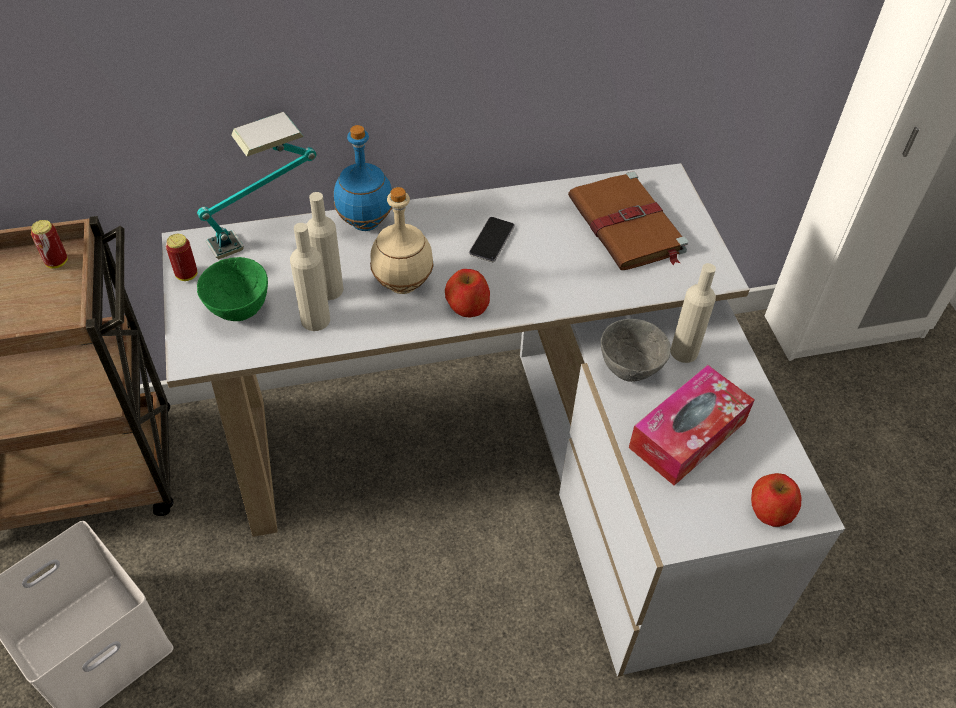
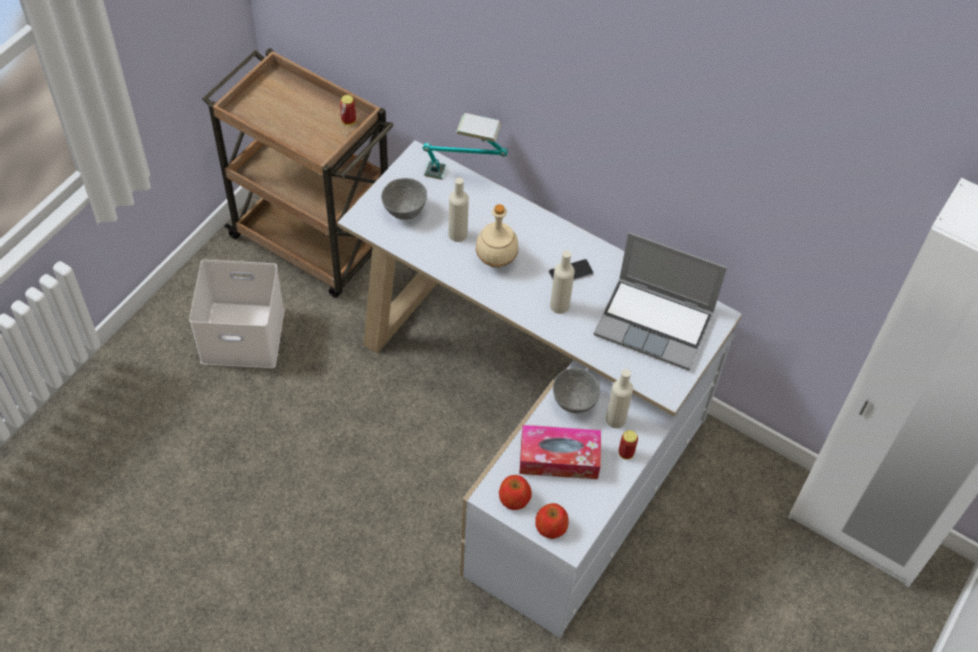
camera: 45 degrees right, 5 degrees up
can [166,234,197,281] -> can moved to [618,430,638,460]
green bowl [197,257,268,321] -> grey bowl [381,178,427,220]
beige bottle [290,223,330,331] -> beige bottle moved to [550,250,575,314]
blue bottle [334,125,392,231] -> none
apple [445,269,490,318] -> apple moved to [499,475,532,510]
brown book [568,171,688,270] -> laptop [593,232,727,371]

